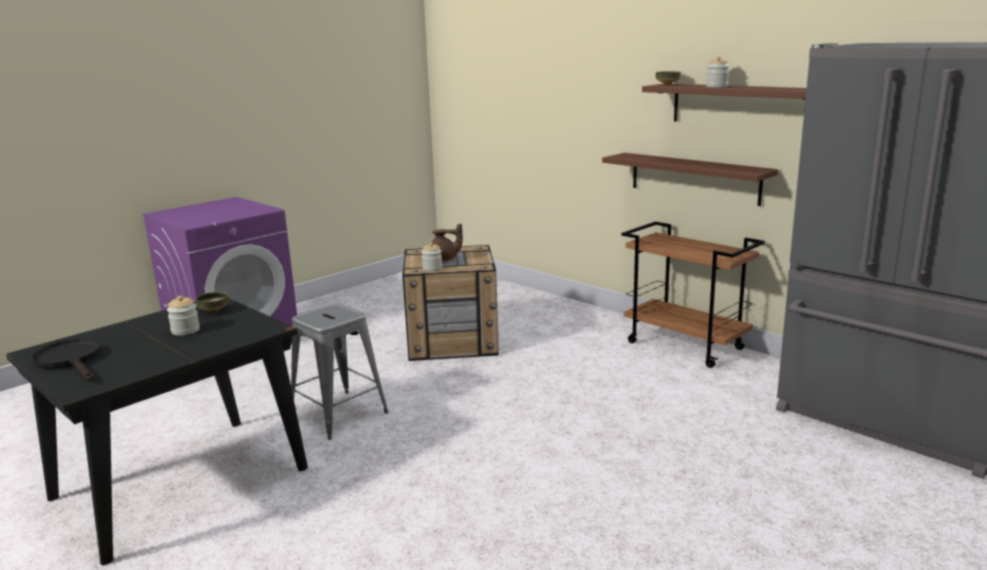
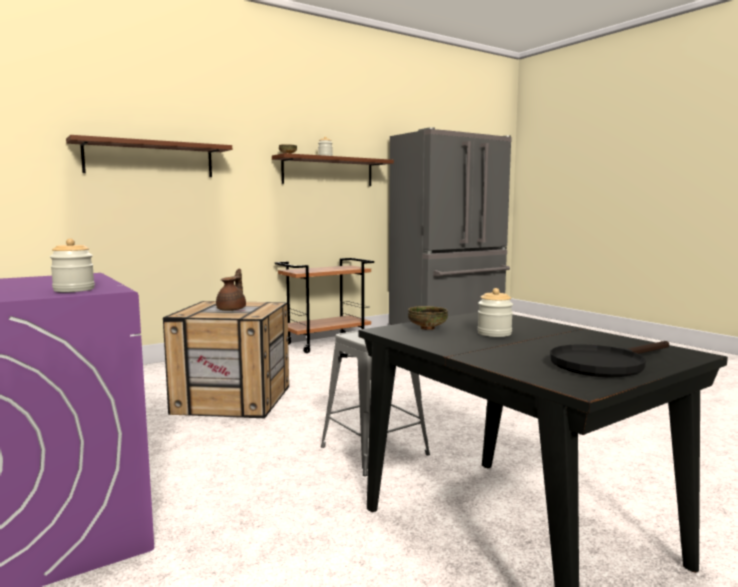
camera: 80 degrees left, 10 degrees down
jar [422,243,442,271] -> jar moved to [50,239,95,292]
brown shelf [602,153,778,206] -> brown shelf moved to [66,135,232,177]

